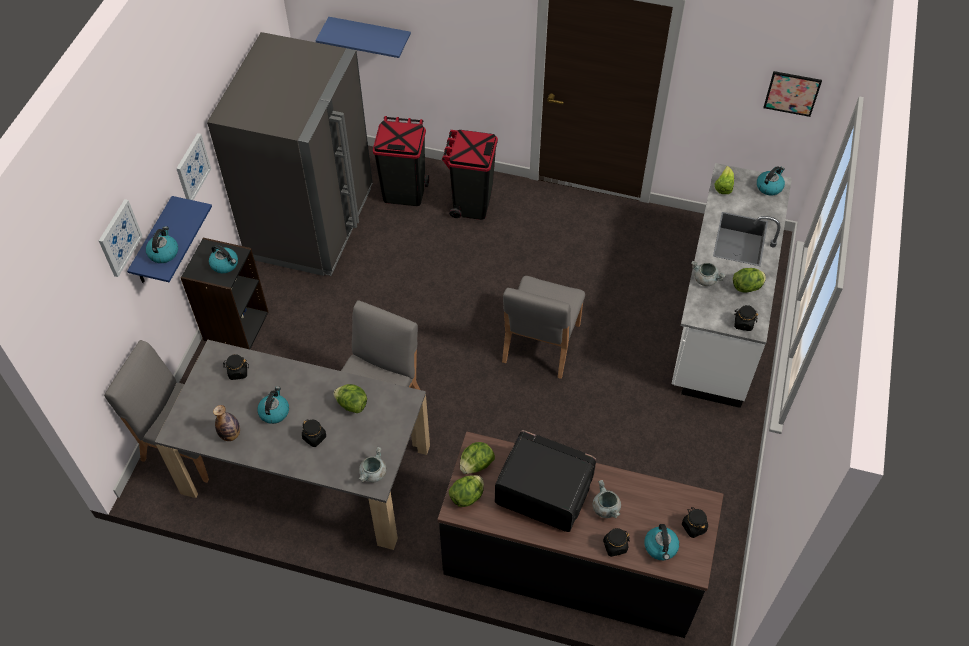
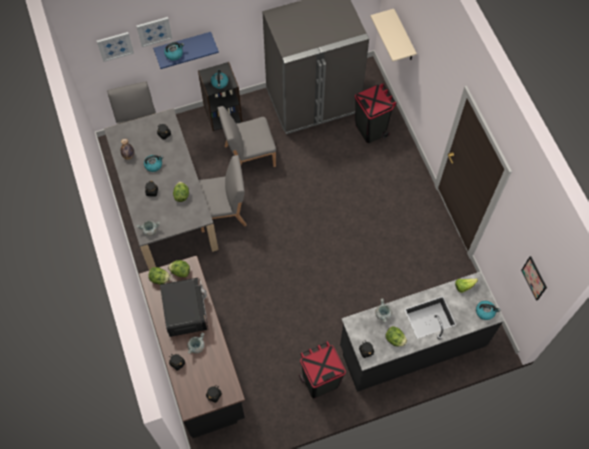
camera: 55 degrees right, 10 degrees up
picture [176,133,211,200] -> picture moved to [97,32,134,62]
blue shelf [315,17,411,58] -> beige shelf [370,9,417,62]
black trash can [442,130,498,220] -> black trash can moved to [299,341,346,398]
grey chair [502,276,585,379] -> grey chair moved to [218,106,276,167]
kettle [644,524,679,560] -> none
white counter [672,163,792,408] -> black counter [340,272,504,392]

